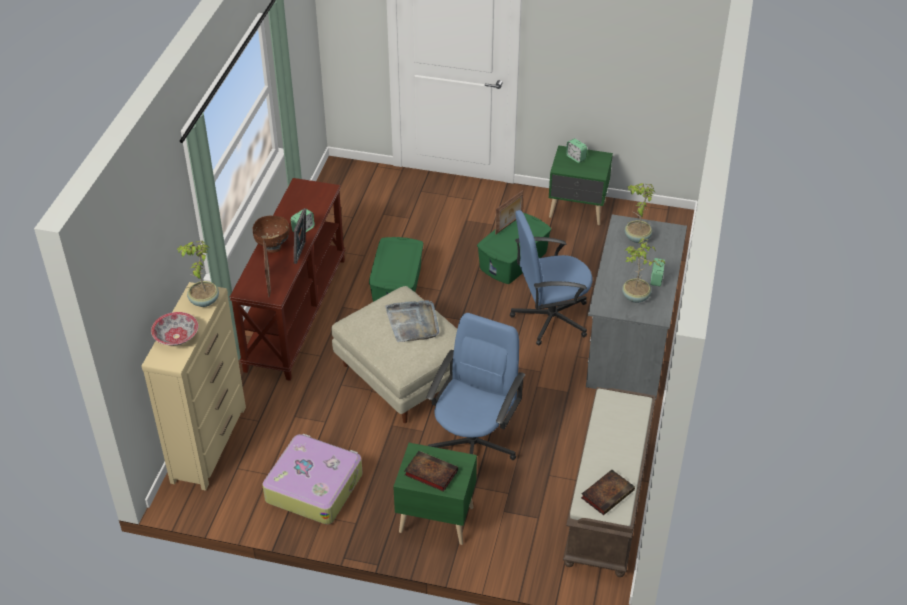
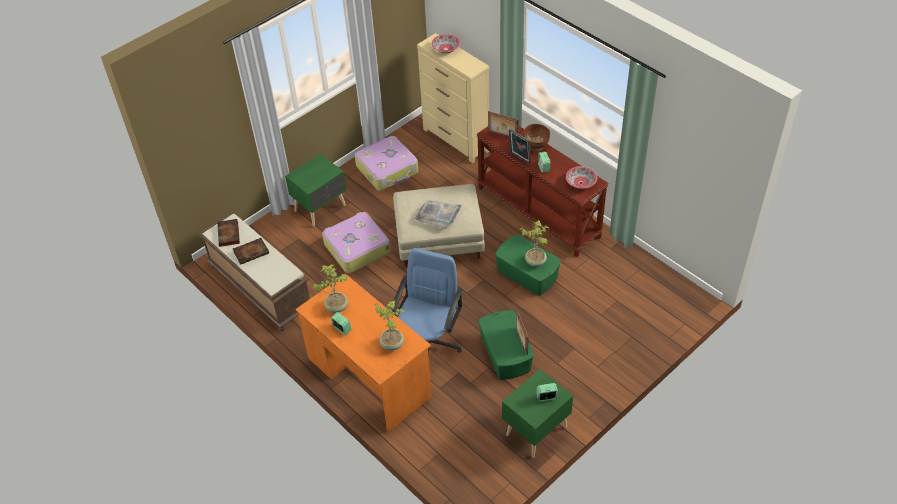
camera: 125 degrees right, 5 degrees up
potted plant [177,241,219,307] -> potted plant moved to [520,220,549,267]
book [404,451,458,492] -> book moved to [233,238,269,265]
blue office chair [426,313,525,460] -> suitcase [322,212,391,273]
grey desk [586,214,687,398] -> orange desk [295,274,432,432]
none -> bowl [566,166,597,189]

